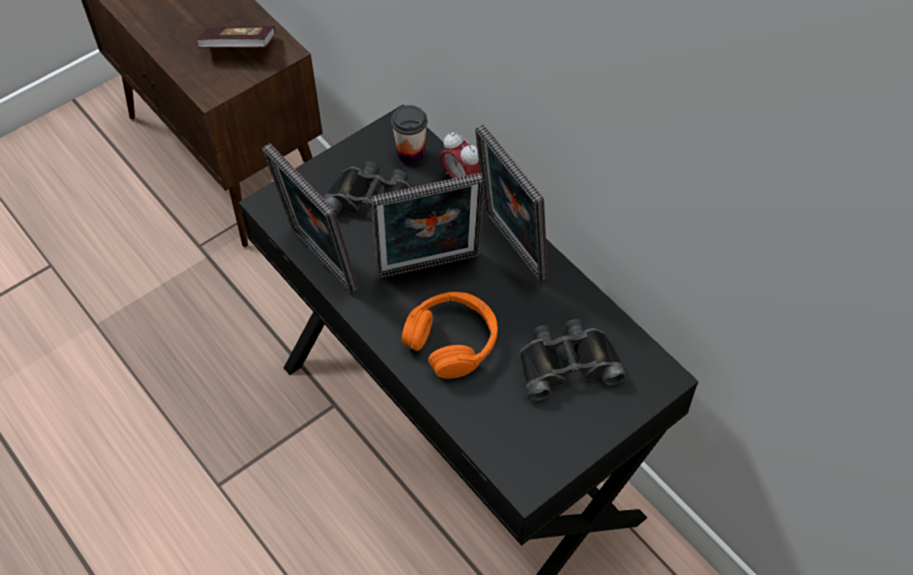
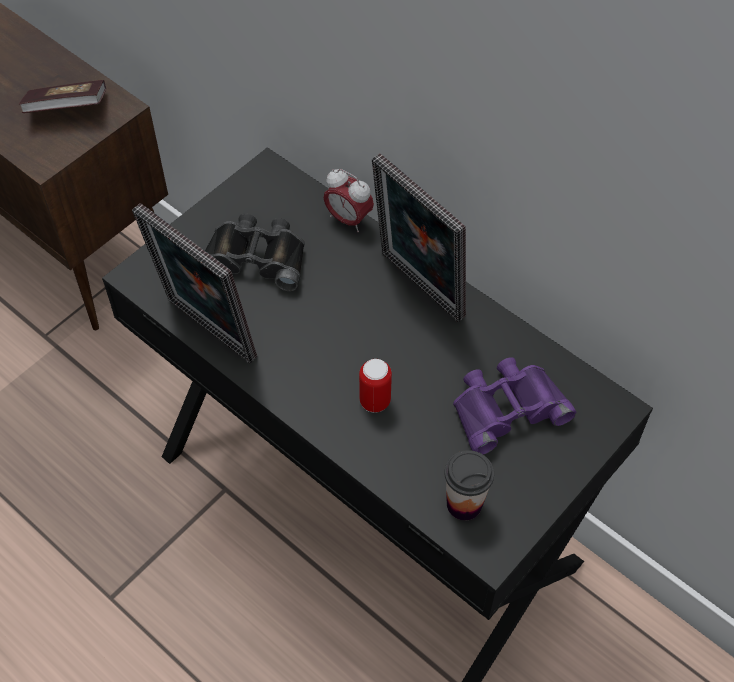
camera: 10 degrees left, 0 degrees up
picture frame [371,173,484,279] -> none
cup [391,105,428,165] -> cup moved to [444,450,494,520]
orange headphones [401,292,498,379] -> can [359,359,392,413]
black binoculars [520,319,626,401] -> purple binoculars [453,357,576,455]

